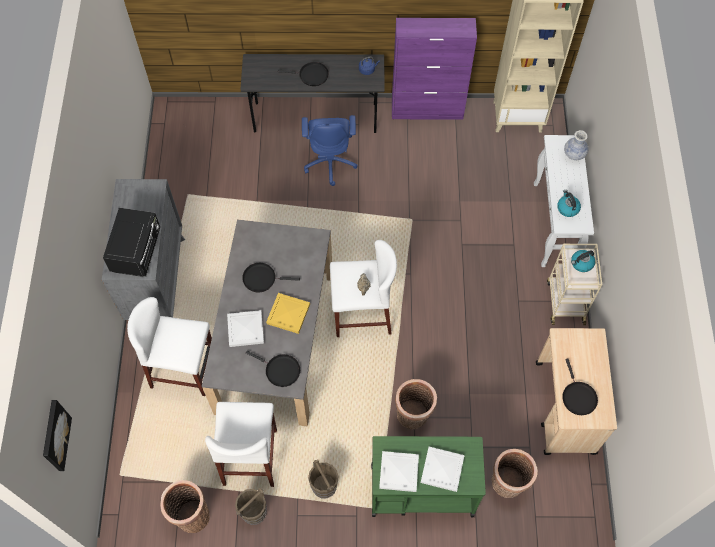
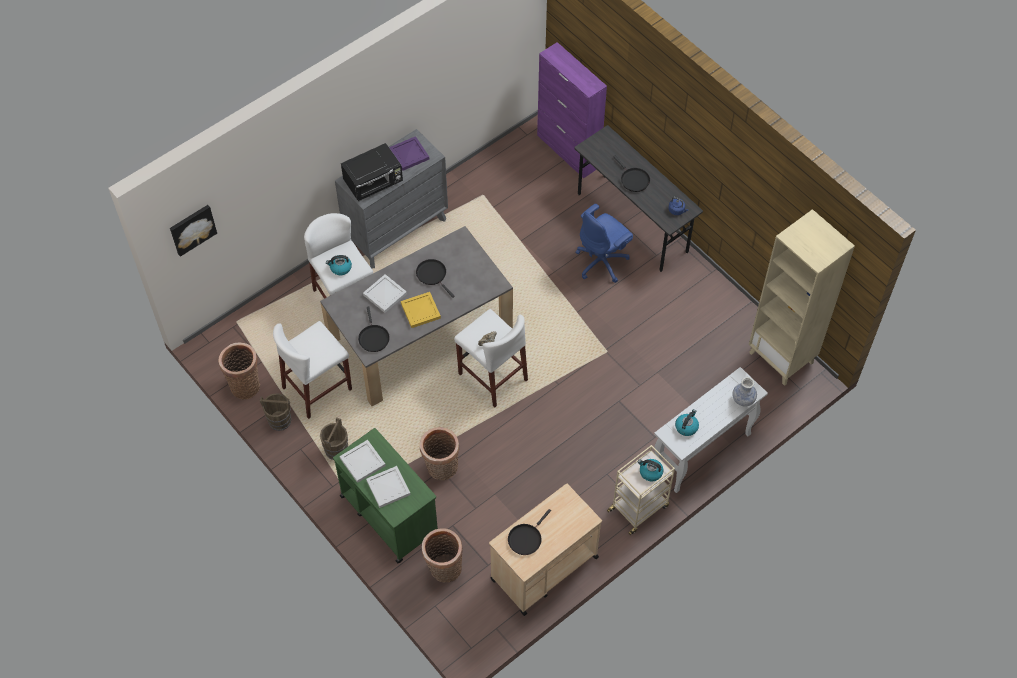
camera: 50 degrees right, 5 degrees down
purple cabinet [392,18,477,120] -> purple cabinet moved to [537,42,607,178]
none -> kettle [326,255,352,275]
none -> purple tray [389,136,429,171]

